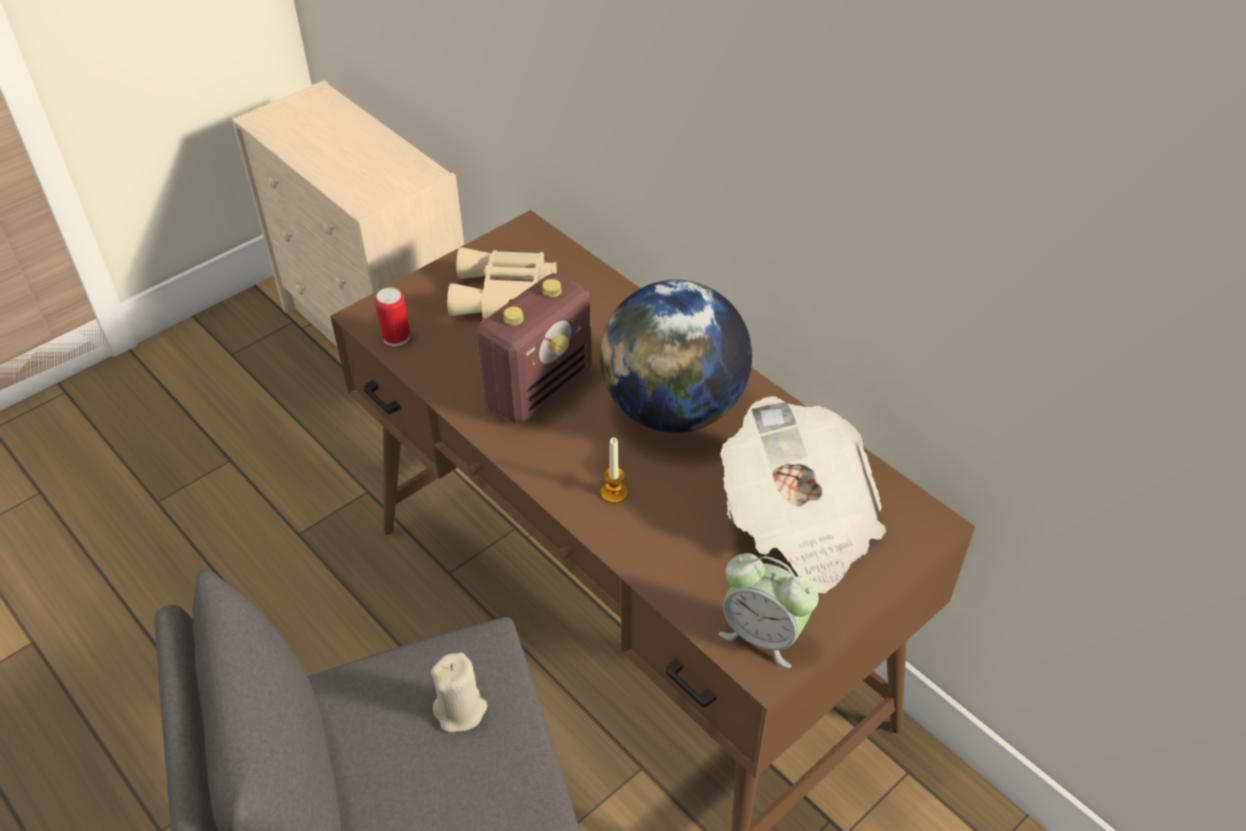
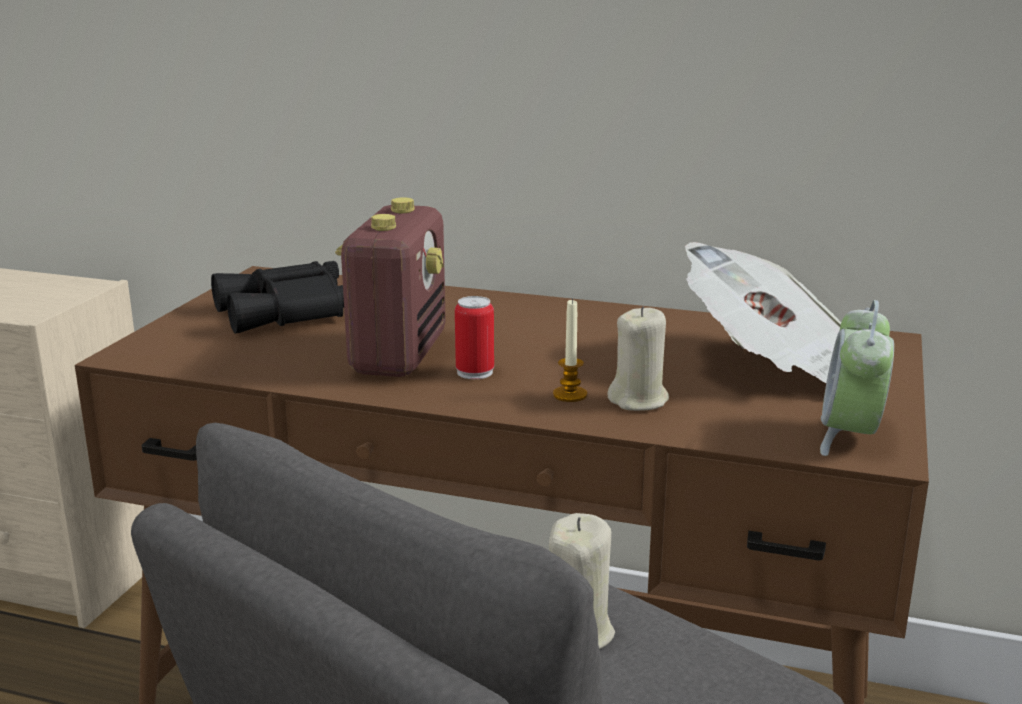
camera: 30 degrees left, 25 degrees down
can [375,287,410,346] -> can moved to [455,296,494,379]
beige binoculars [447,248,557,319] -> black binoculars [211,261,344,334]
globe [600,280,752,433] -> none
alarm clock [719,553,819,668] -> alarm clock turned 105 degrees clockwise [820,300,894,456]
none -> beige candle [608,306,669,411]

